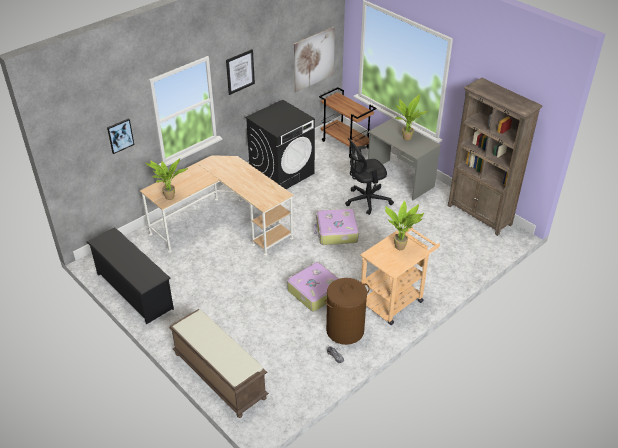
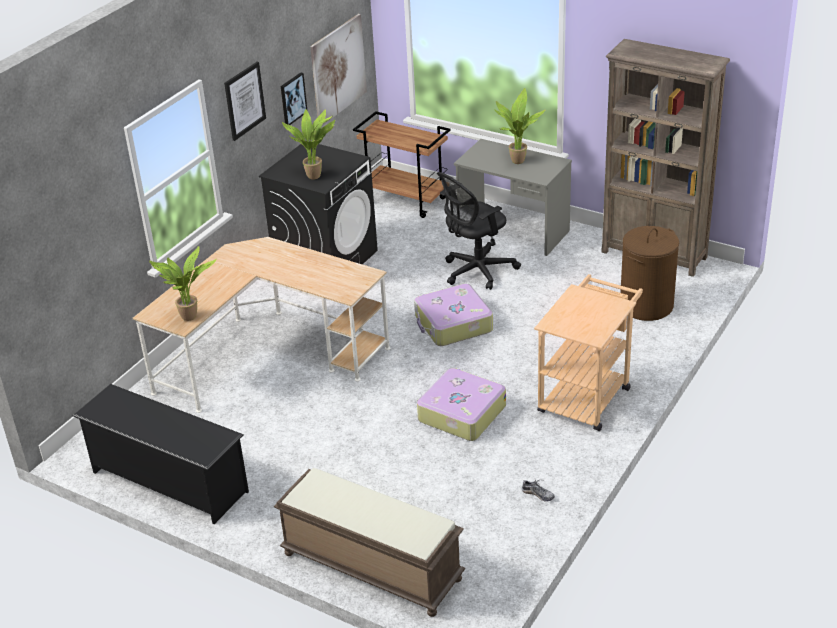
camera: 15 degrees left, 5 degrees down
picture [107,118,134,154] -> picture moved to [281,72,308,125]
brown laundry basket [325,278,369,345] -> brown laundry basket moved to [620,226,679,321]
potted plant [385,201,424,250] -> potted plant moved to [282,109,335,179]

